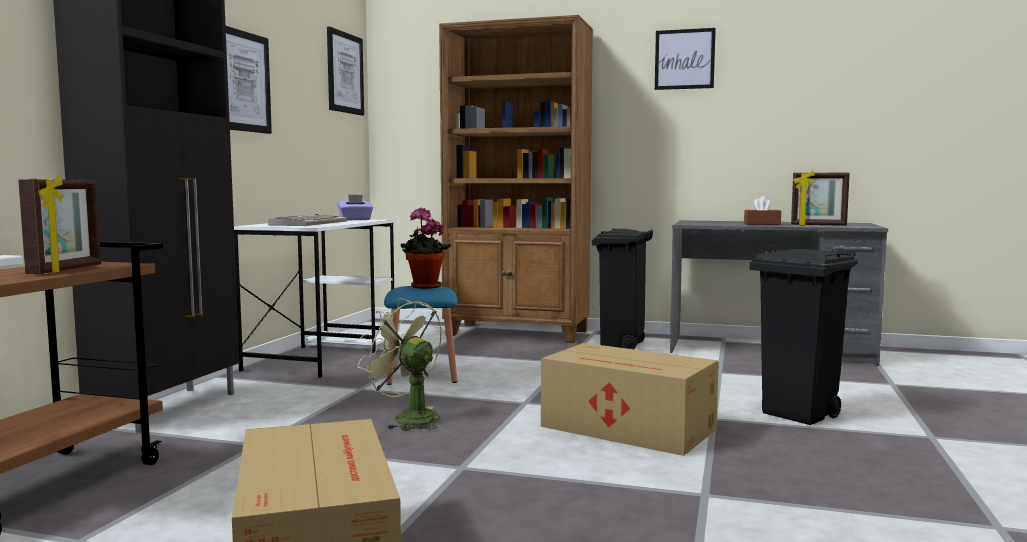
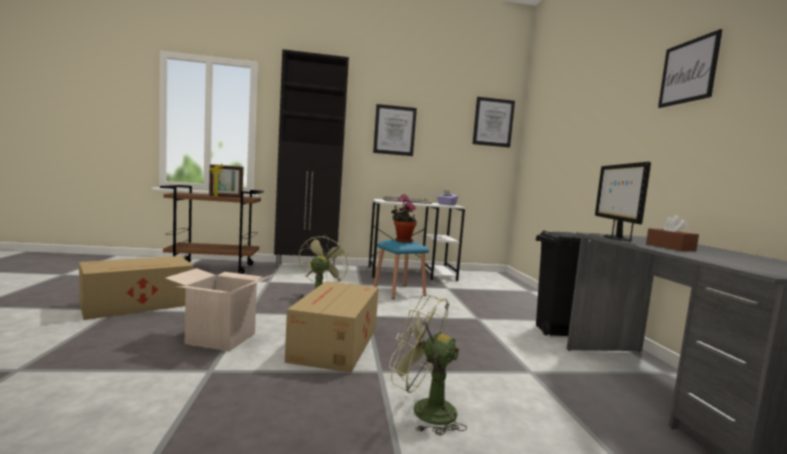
camera: 65 degrees right, 0 degrees up
brown bookcase [439,15,593,343] -> none
black trash can [750,247,858,425] -> green fan [389,294,467,436]
picture frame [791,170,850,226] -> none
none -> cardboard box [165,268,275,351]
none -> monitor [595,162,651,242]

